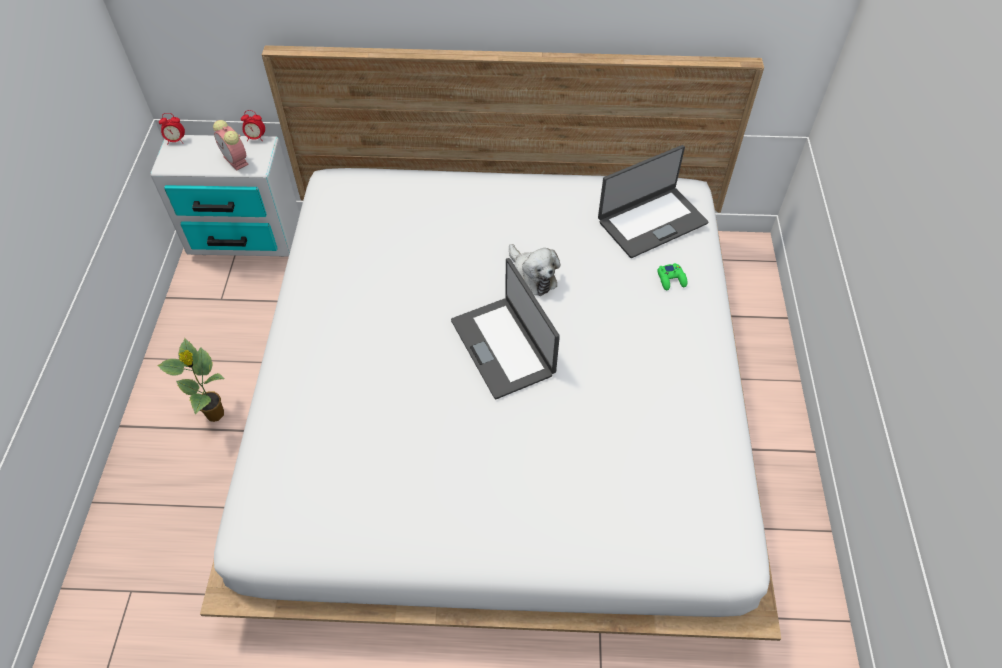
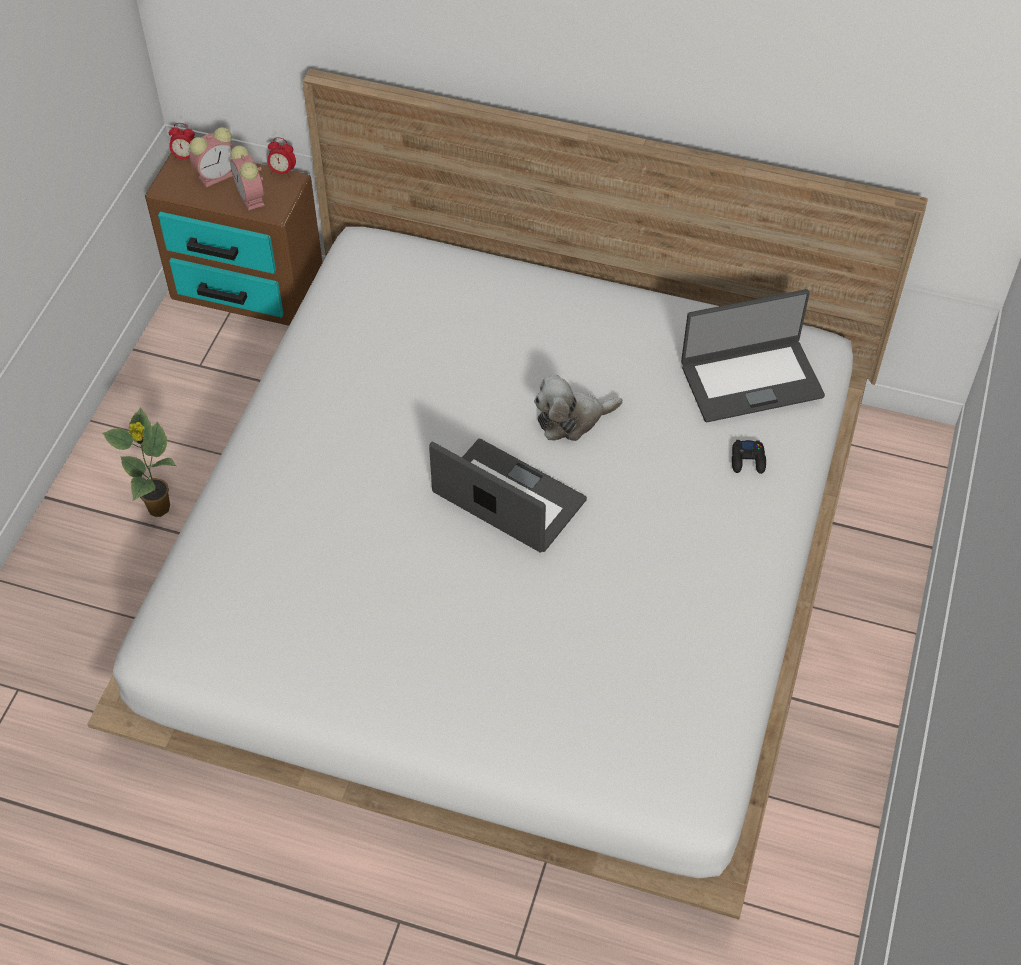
camera: 15 degrees right, 0 degrees up
white nightstand [150,135,300,257] -> brown nightstand [145,152,323,326]
laptop [451,258,560,399] -> laptop turned 135 degrees clockwise [429,439,587,553]
plush toy [509,244,560,296] -> plush toy turned 90 degrees clockwise [534,375,623,441]
green game controller [658,263,687,290] -> black game controller [732,440,766,474]
none -> alarm clock [190,127,234,187]

